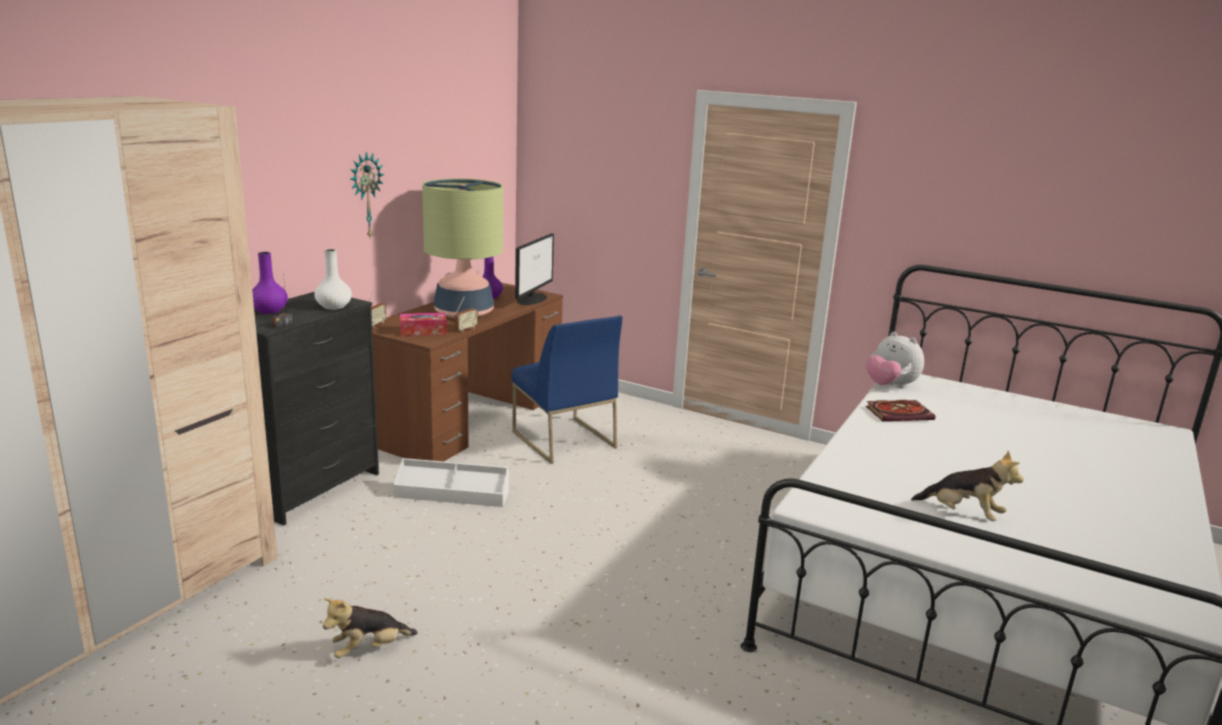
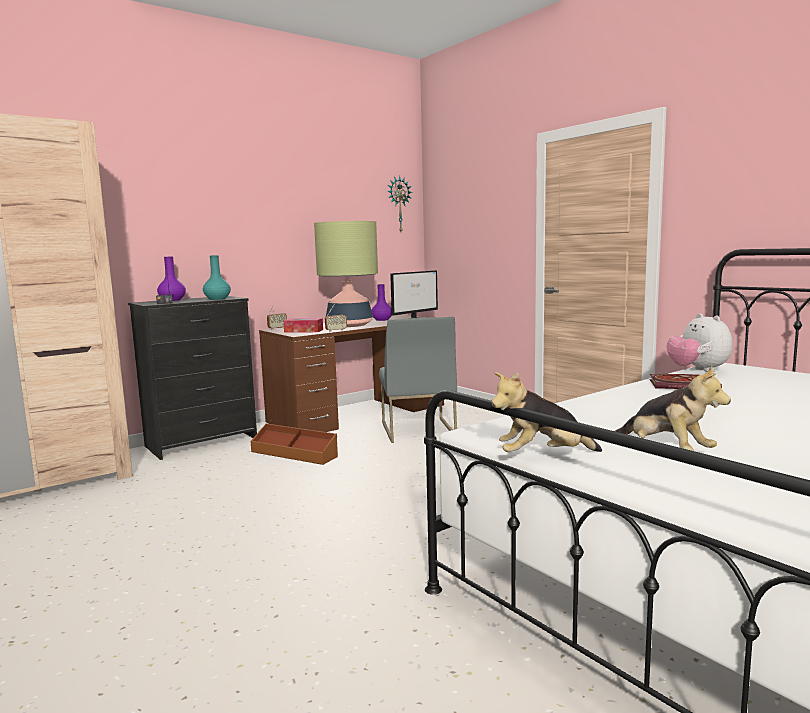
camera: 25 degrees right, 10 degrees down
white vase [314,249,352,310] -> turquoise vase [203,255,231,300]
plush toy [323,598,418,658] -> plush toy moved to [491,372,602,452]
wall clock [350,152,384,238] -> wall clock moved to [387,176,412,232]
white storage box [393,458,509,507] -> brown storage box [251,423,338,465]
blue chair [511,316,623,464] -> grey chair [379,317,457,443]

